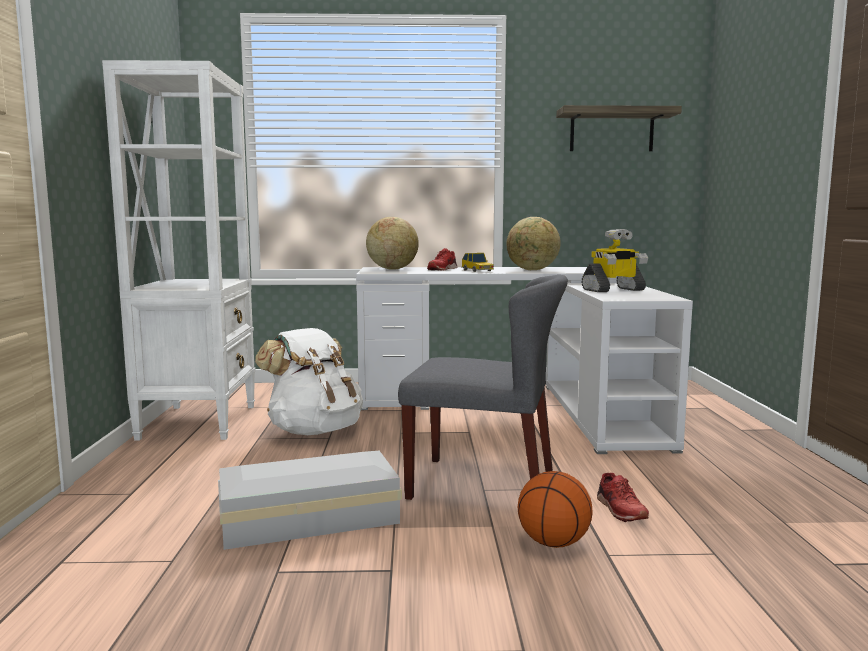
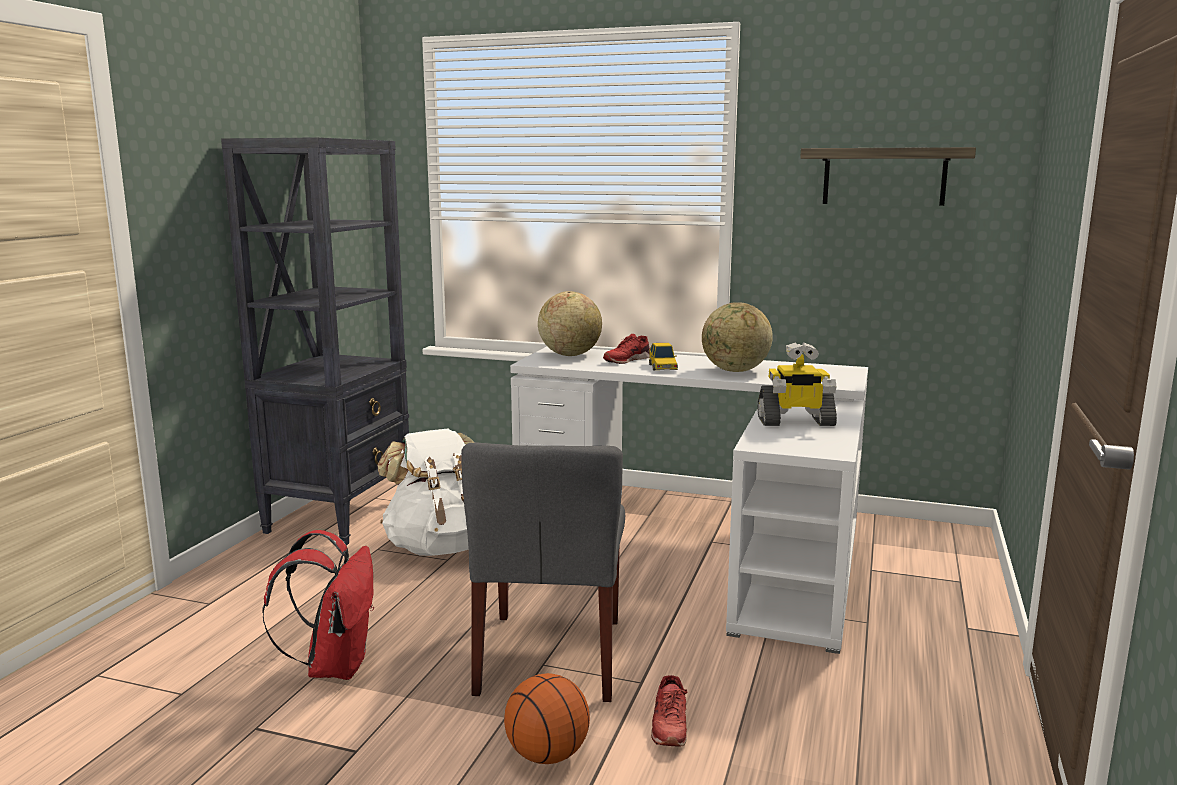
camera: 20 degrees right, 5 degrees up
white bookcase [102,60,256,441] -> black bookcase [221,137,409,545]
white storage box [218,451,402,550] -> red backpack [262,530,374,680]
grey chair [398,275,568,500] -> grey chair turned 60 degrees clockwise [461,442,625,702]

